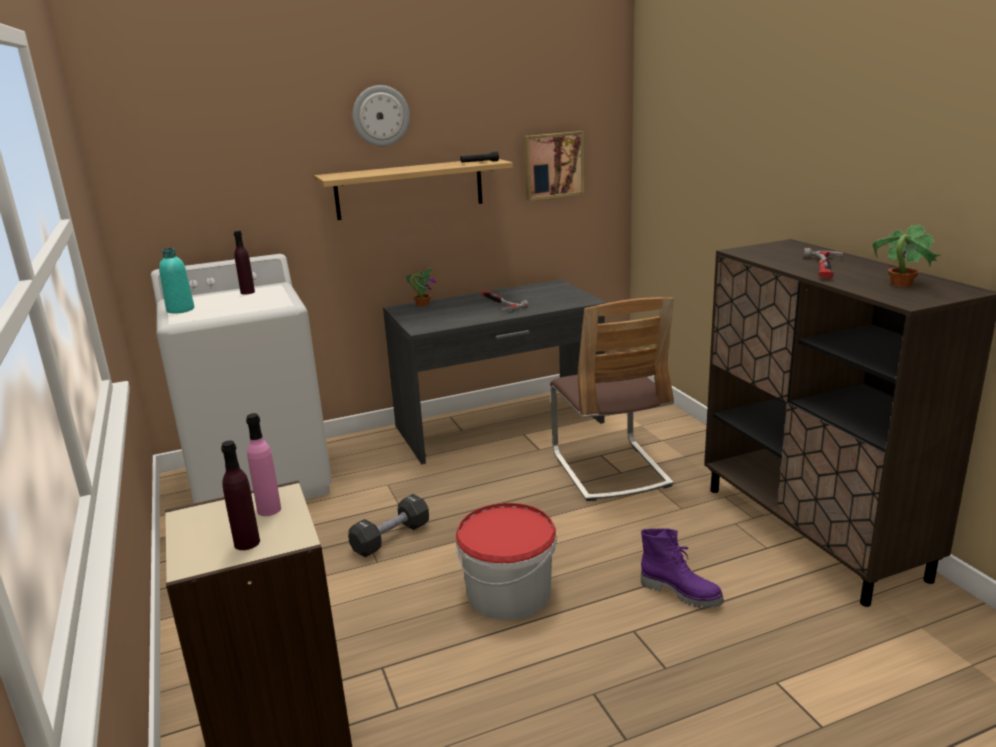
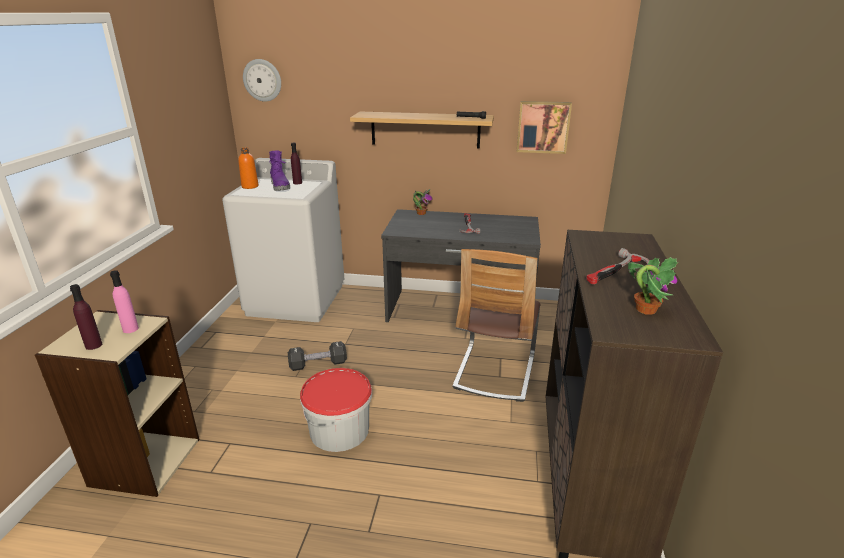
camera: 30 degrees right, 5 degrees up
turquoise bottle [159,248,194,314] -> orange bottle [238,148,259,189]
wall clock [353,85,410,146] -> wall clock moved to [243,59,281,102]
purple boot [641,528,724,608] -> purple boot moved to [268,150,290,191]

